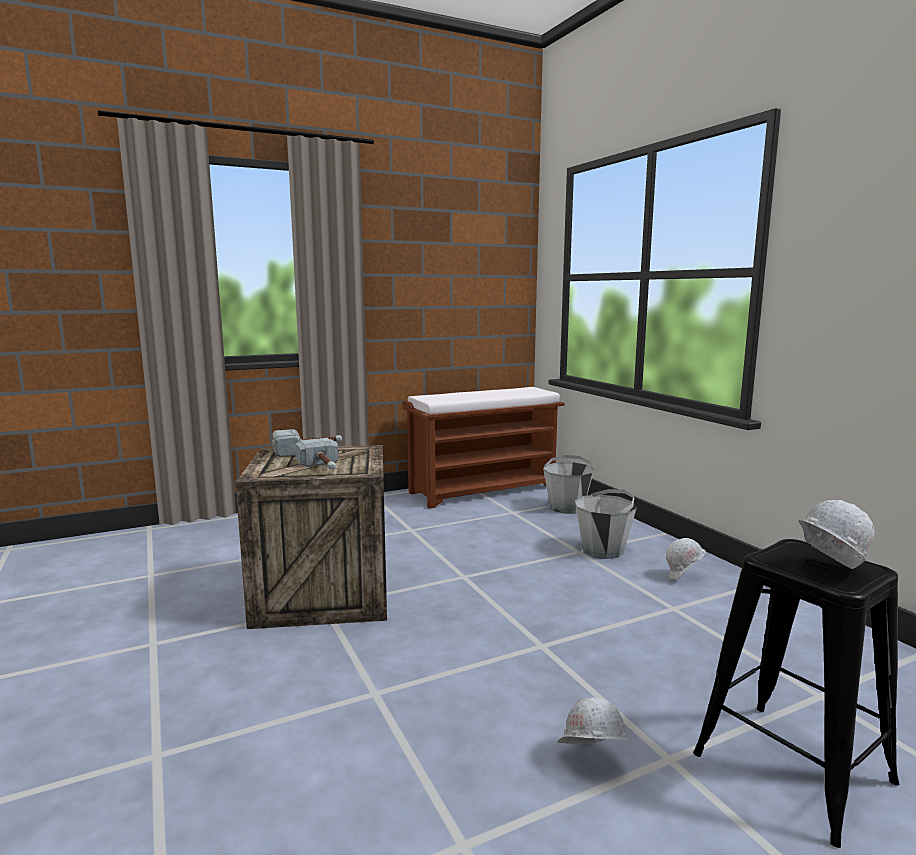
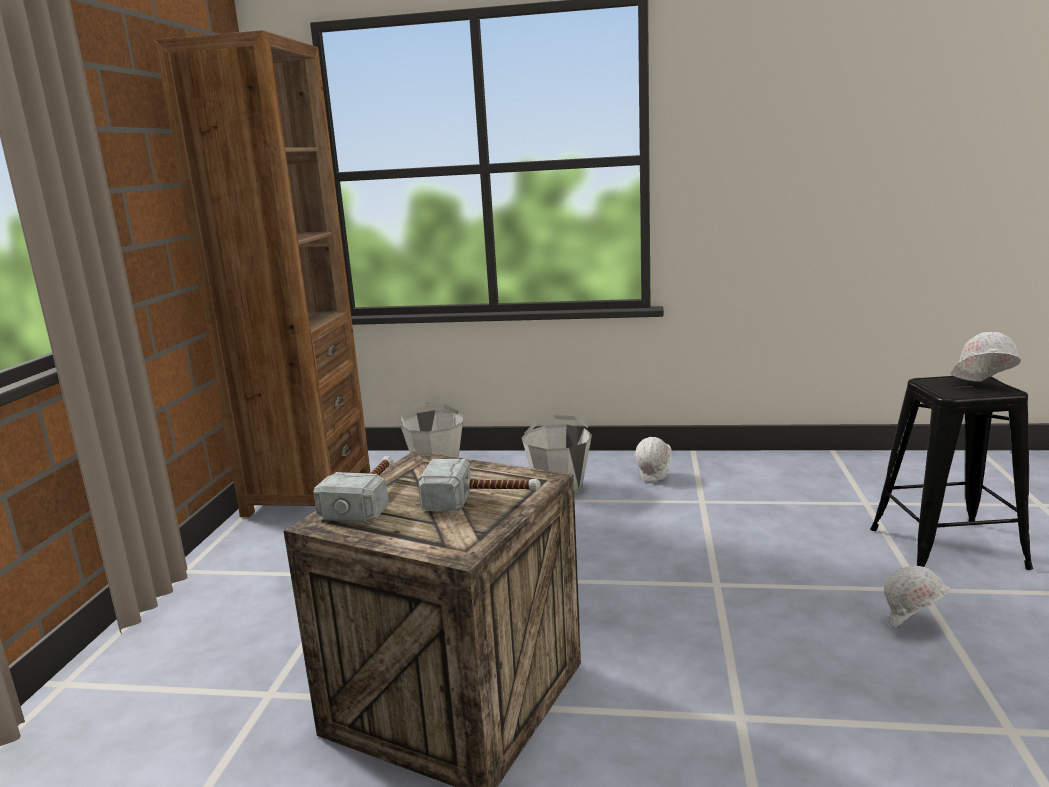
camera: 55 degrees left, 5 degrees up
brown bench [402,387,565,509] -> brown bookcase [154,30,370,517]

